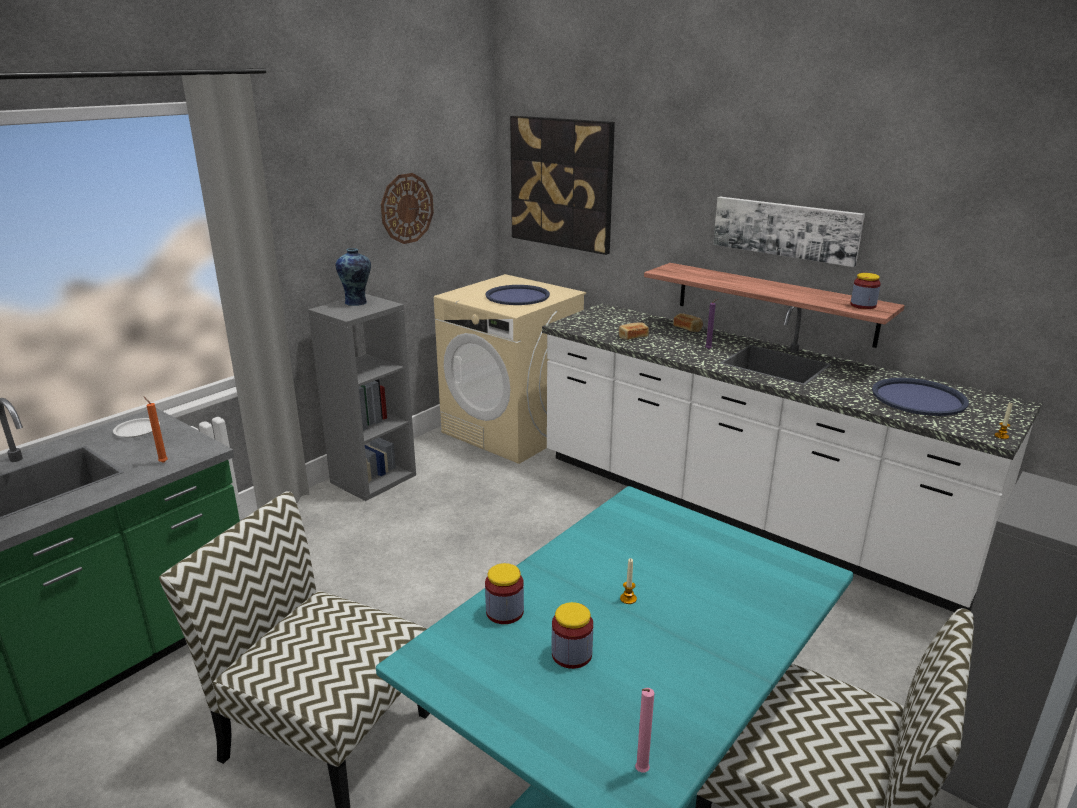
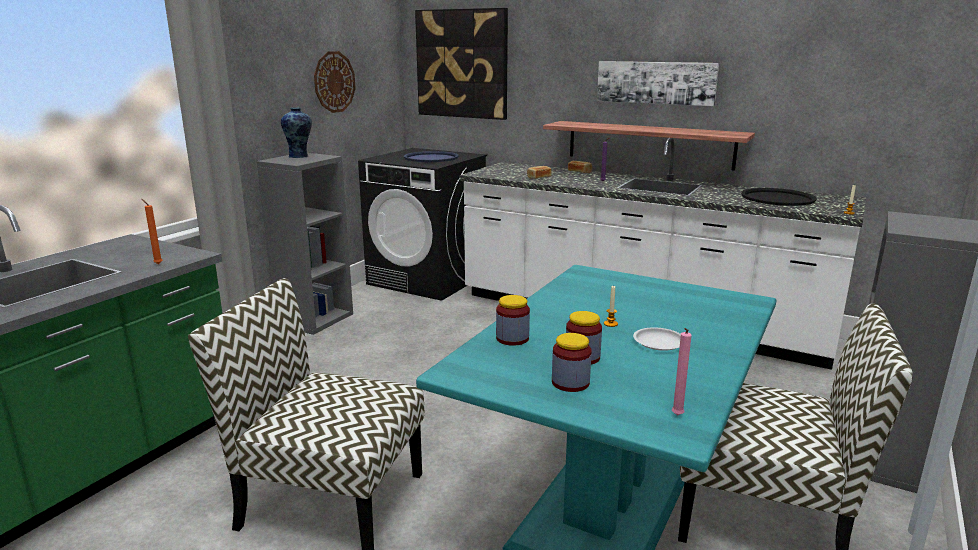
camera: 10 degrees left, 5 degrees down
white plate [113,418,160,438] -> white plate moved to [633,327,681,351]
beige washing machine [434,274,586,464] -> black washing machine [358,148,487,301]
jar [850,273,881,309] -> jar moved to [552,333,592,392]
blue tray [872,378,969,416] -> black tray [741,188,817,206]

